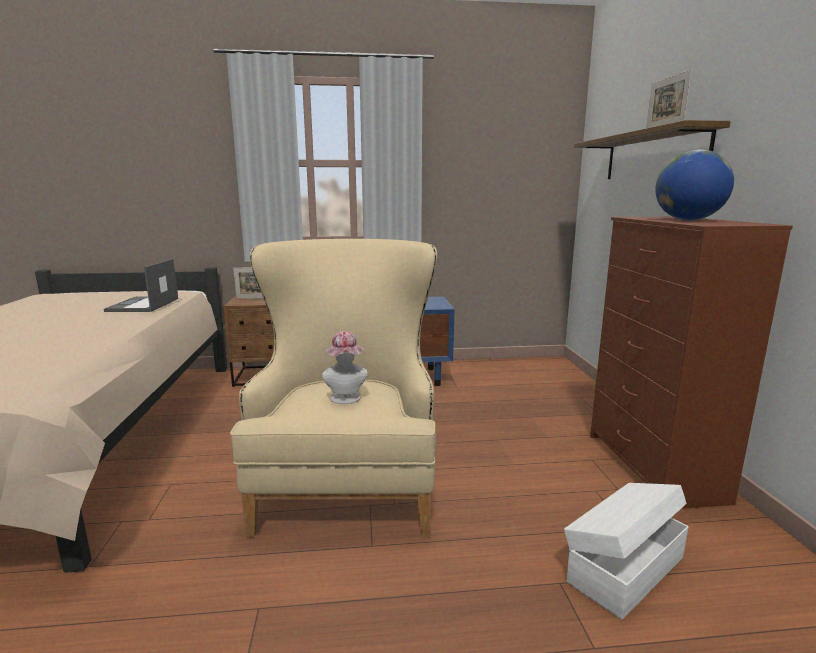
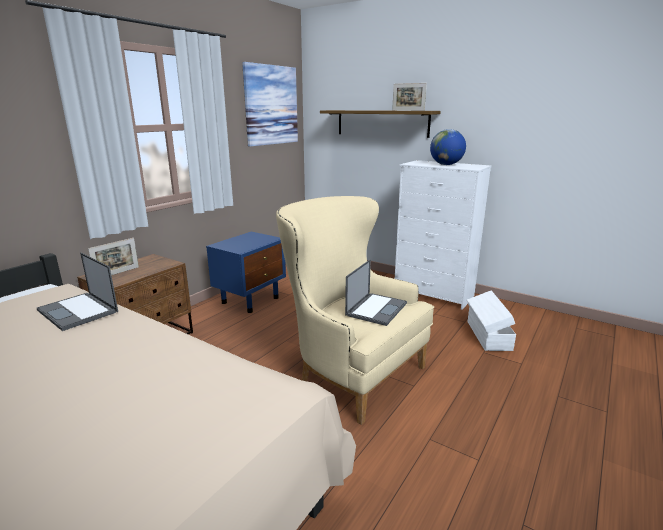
camera: 50 degrees left, 5 degrees up
hat [322,331,368,404] -> laptop [345,259,407,326]
brown dresser [590,217,793,509] -> white dresser [395,160,492,310]
none -> picture [242,62,298,147]

